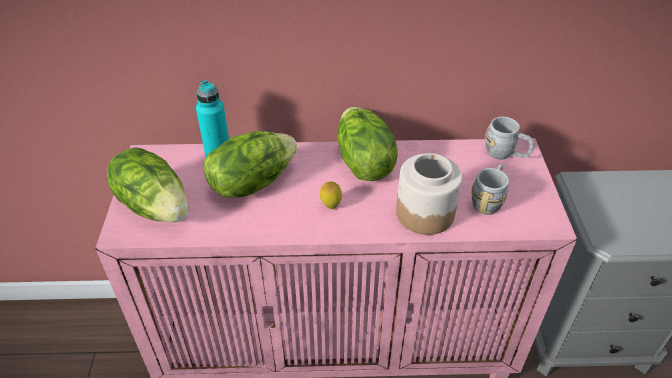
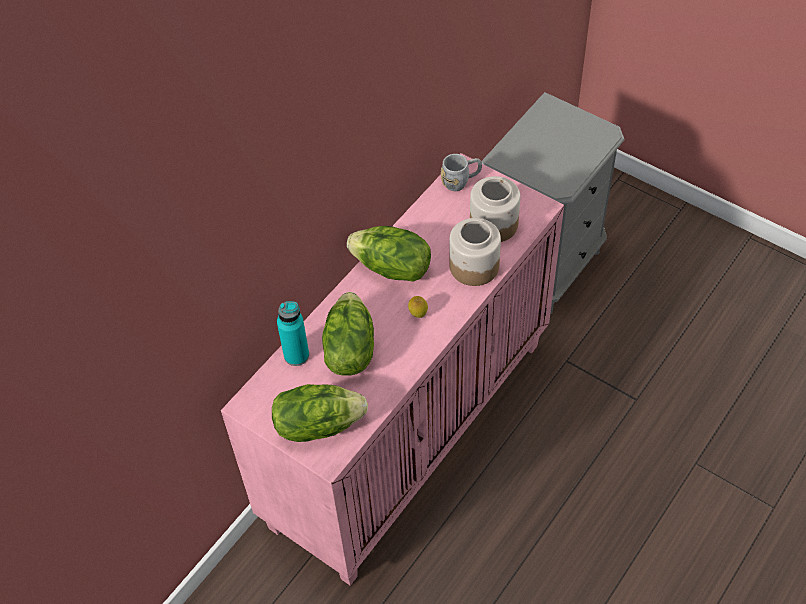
camera: 50 degrees left, 10 degrees up
grey mug [471,164,509,215] -> jar [470,176,520,242]

